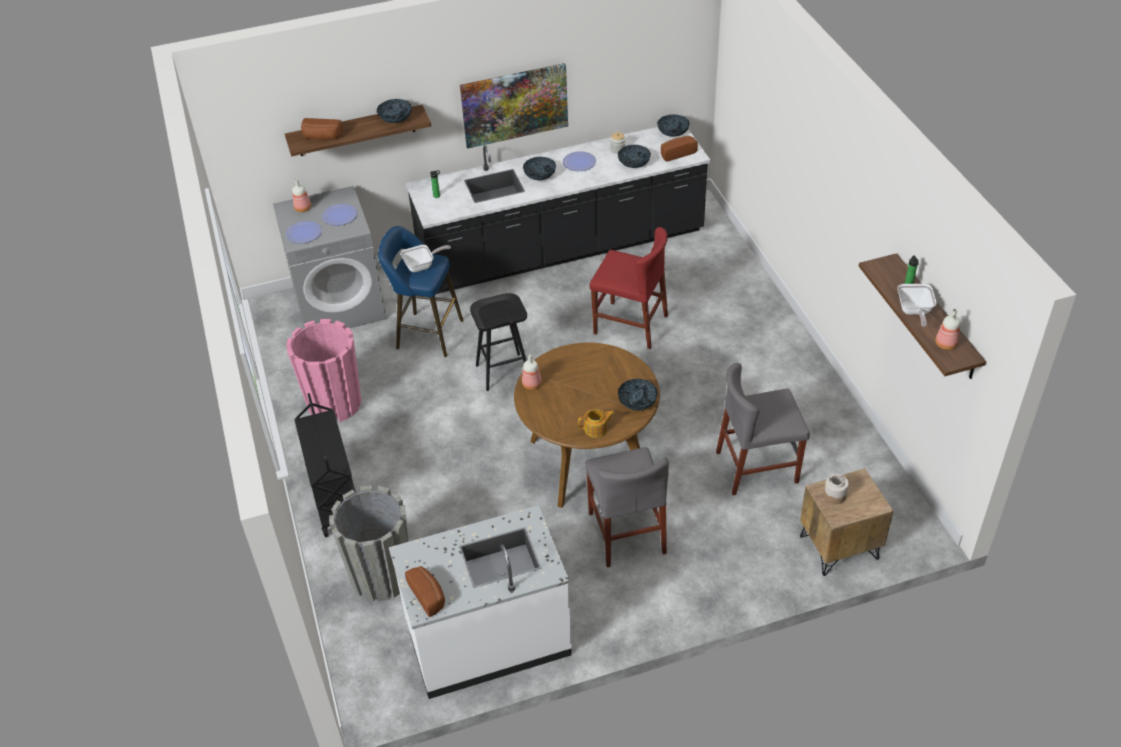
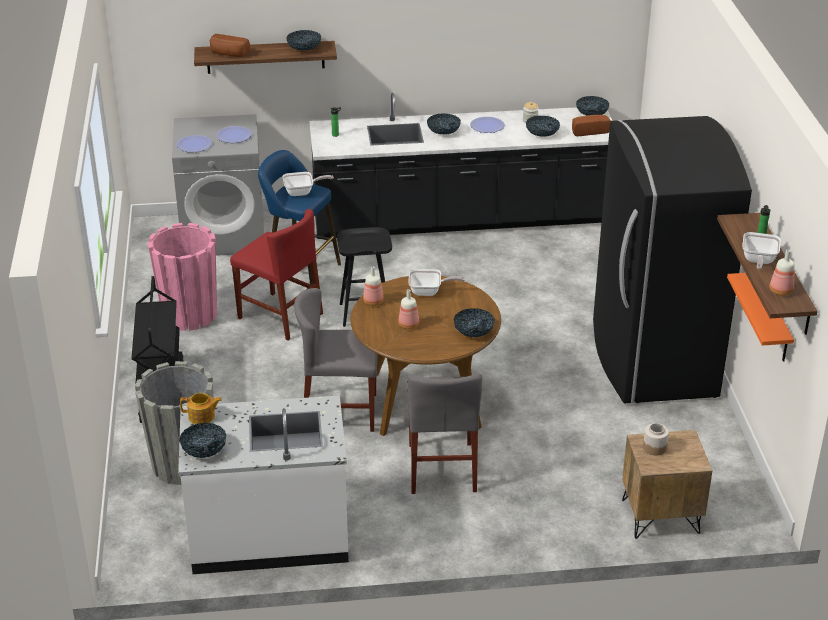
camera: 10 degrees right, 10 degrees down
bottle [292,179,311,212] -> bottle moved to [398,289,419,330]
bread [405,566,445,617] -> bowl [179,423,226,458]
picture [460,63,568,149] -> none
teapot [578,409,614,438] -> teapot moved to [180,393,222,424]
red chair [590,227,668,349] -> red chair moved to [230,209,323,340]
grey chair [716,363,810,495] -> grey chair moved to [294,288,378,432]
none -> frying pan [408,269,465,296]
none -> black fridge [593,116,752,403]
none -> orange shelf [727,273,794,362]

